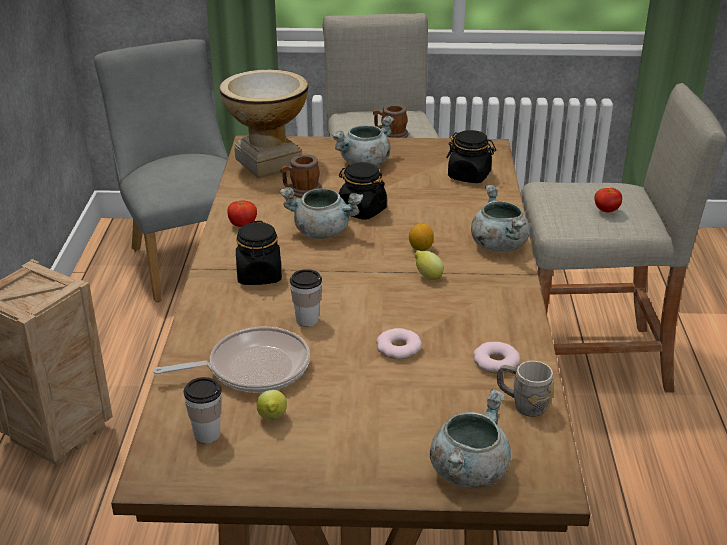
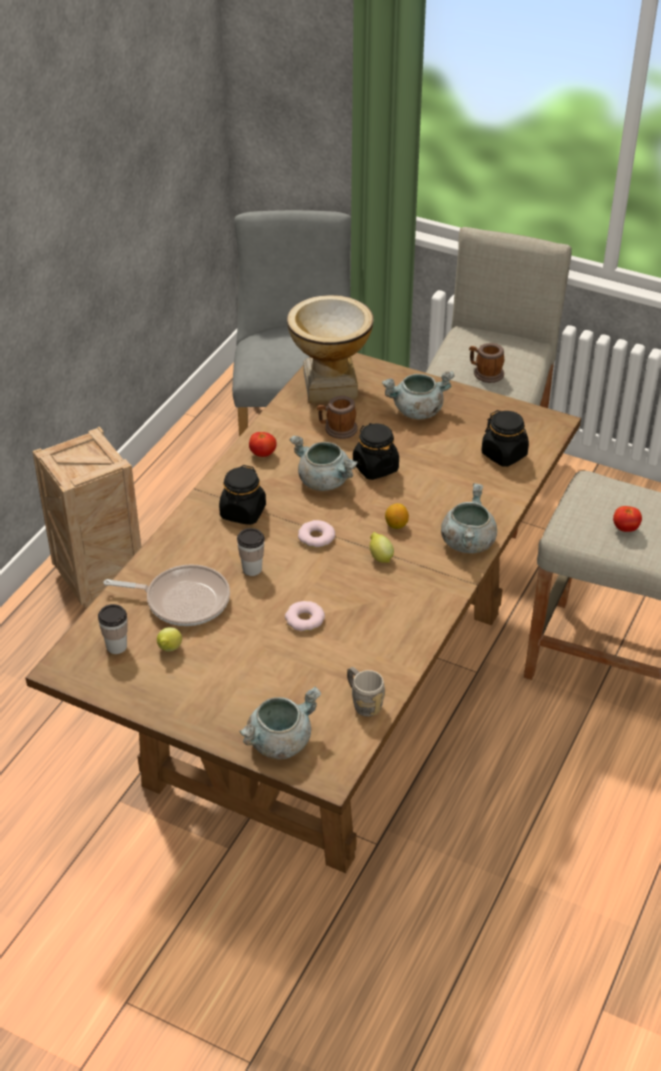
camera: 25 degrees right, 10 degrees up
donut [473,342,520,374] -> donut moved to [298,520,335,548]

